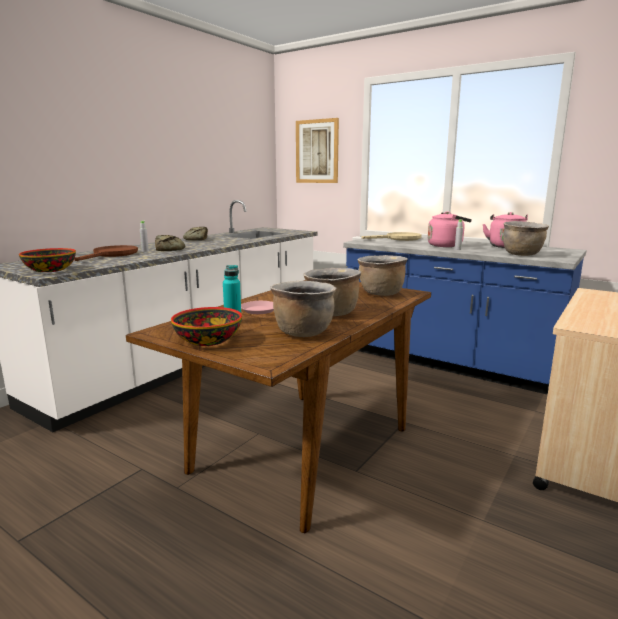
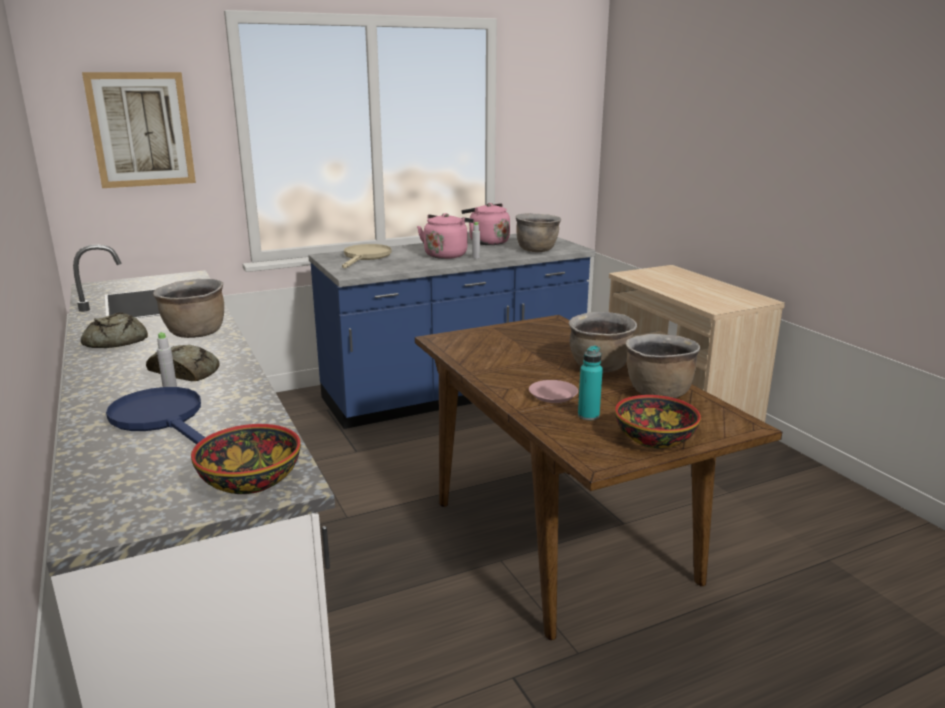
camera: 60 degrees left, 5 degrees up
brown frying pan [74,245,138,261] -> blue frying pan [106,387,206,445]
brown cooking pot [357,255,408,296] -> brown cooking pot moved to [153,279,224,338]

